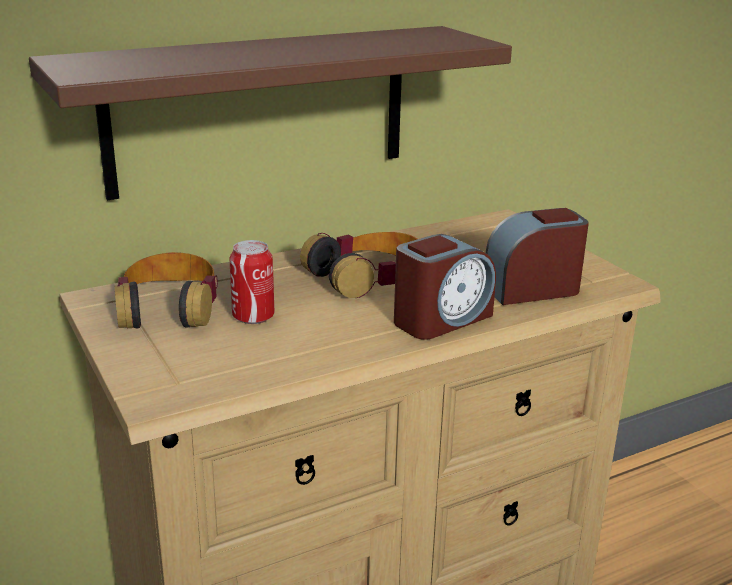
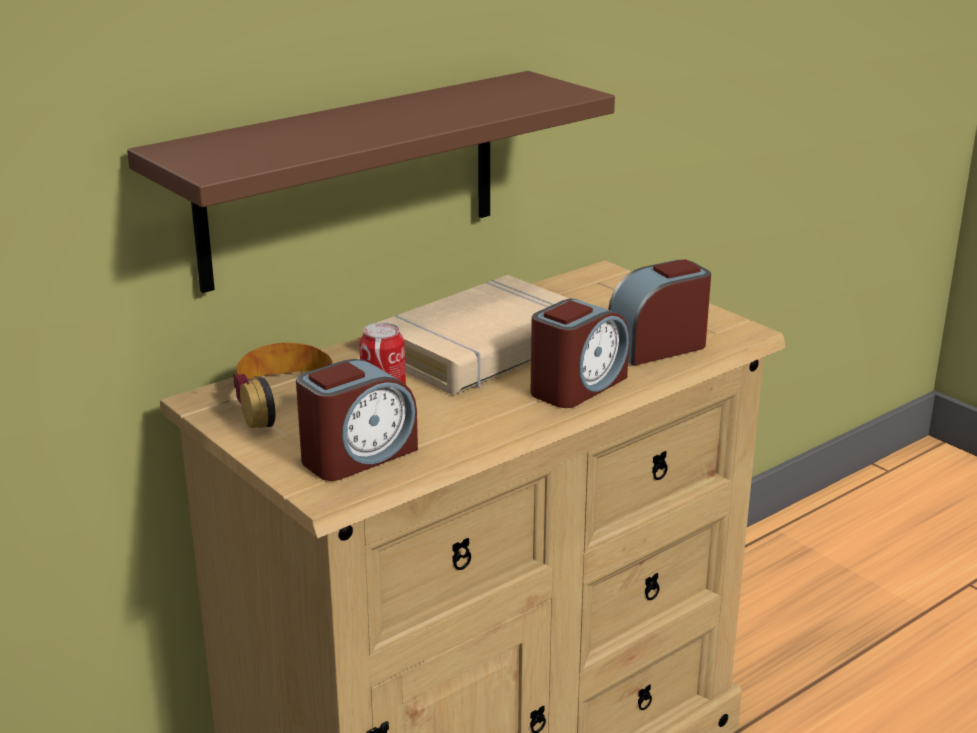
camera: 10 degrees left, 0 degrees up
headphones [300,232,417,298] -> beige book [377,275,569,395]
none -> alarm clock [296,359,418,481]

